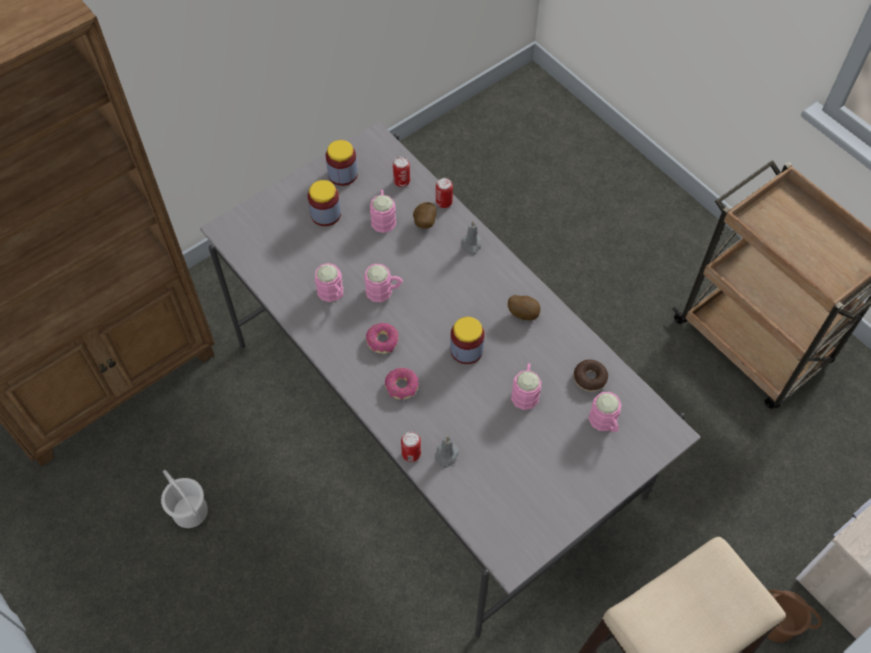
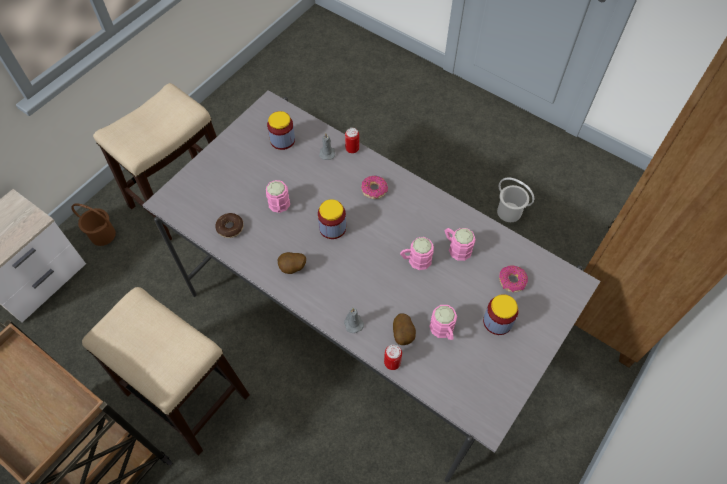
camera: 165 degrees right, 0 degrees up
jar [326,140,358,186] -> jar moved to [267,111,295,150]
donut [366,323,398,354] -> donut moved to [499,266,528,292]
can [393,157,410,187] -> none
pink mug [588,392,622,432] -> none
none -> stool [82,287,250,456]

